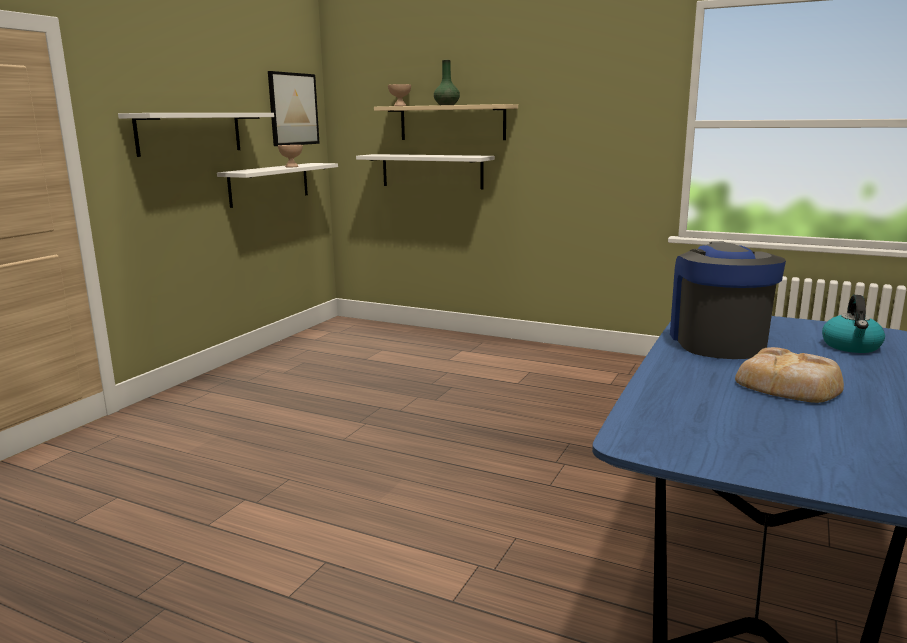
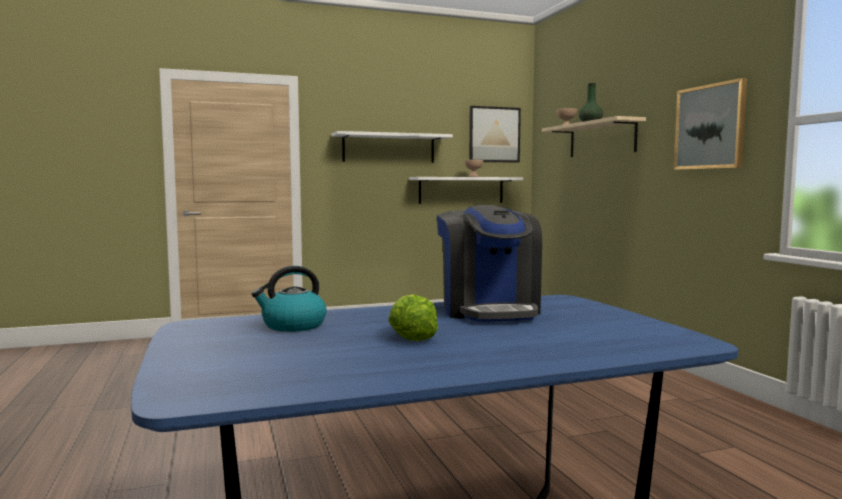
camera: 45 degrees right, 10 degrees down
white shelf [356,154,495,189] -> none
coffee machine [670,241,786,359] -> coffee machine turned 120 degrees clockwise [437,205,542,322]
bread [735,347,844,403] -> lettuce [388,294,438,341]
kettle [822,295,885,353] -> kettle moved to [252,266,327,332]
none -> picture [674,78,747,170]

